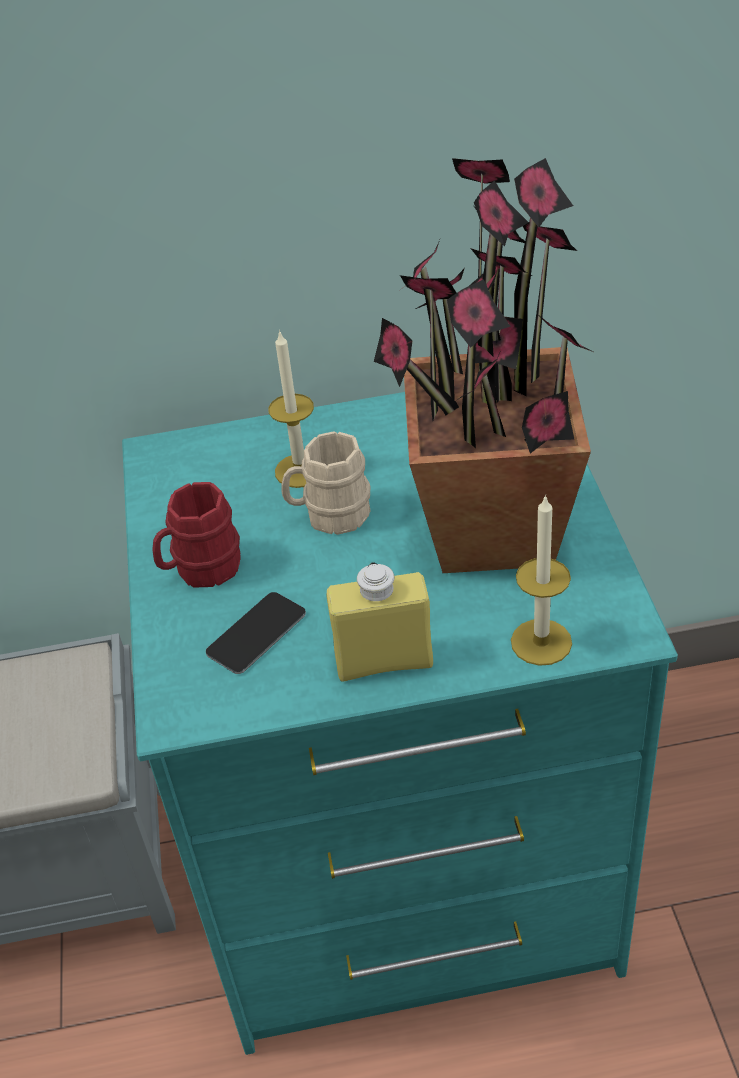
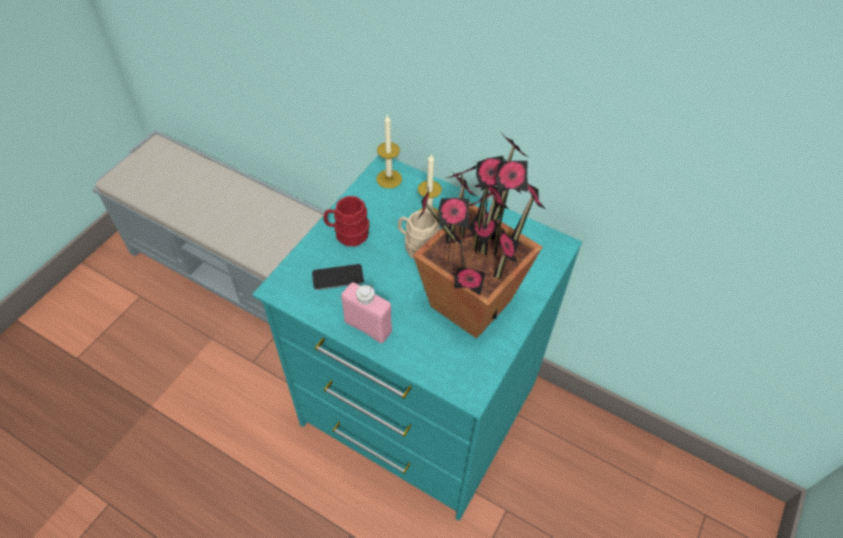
camera: 35 degrees right, 10 degrees up
yellow bottle [327,562,433,682] -> pink bottle [341,282,392,343]
candle [511,494,572,666] -> candle moved to [376,114,402,188]

